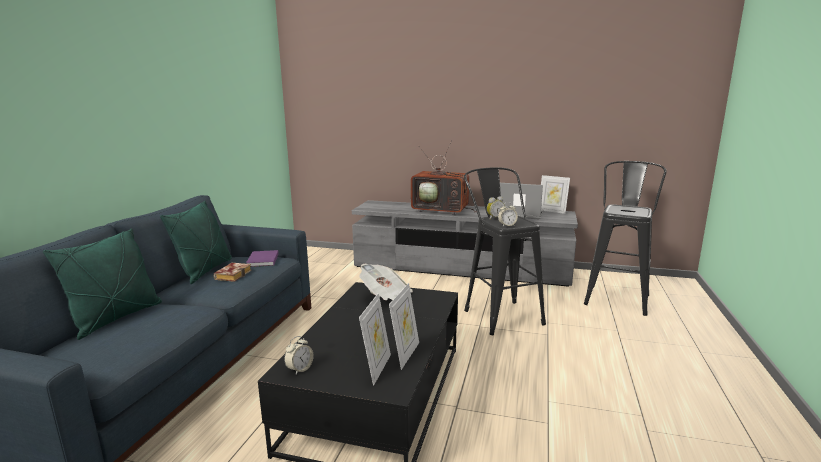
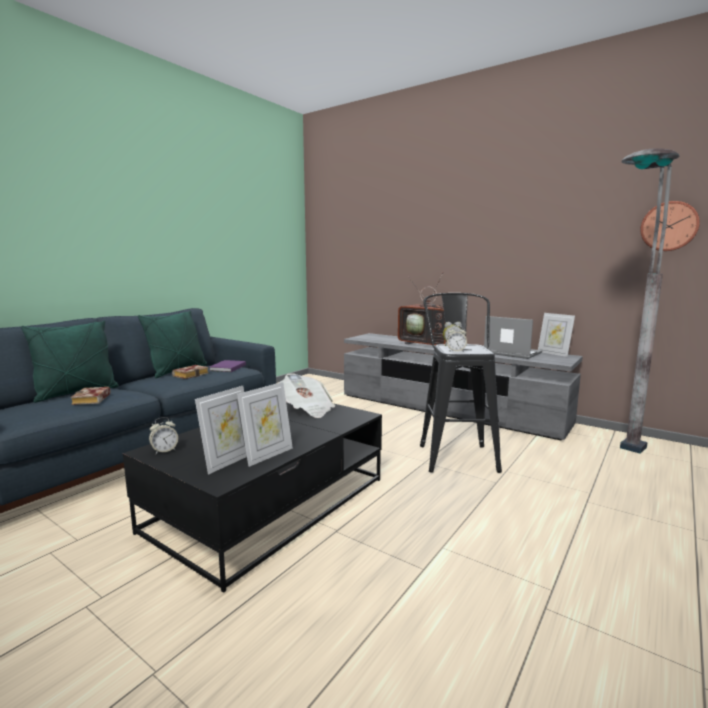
camera: 20 degrees right, 5 degrees down
black stool [584,161,667,316] -> grey floor lamp [620,148,680,454]
none -> book [71,387,110,405]
none -> wall clock [640,201,700,251]

